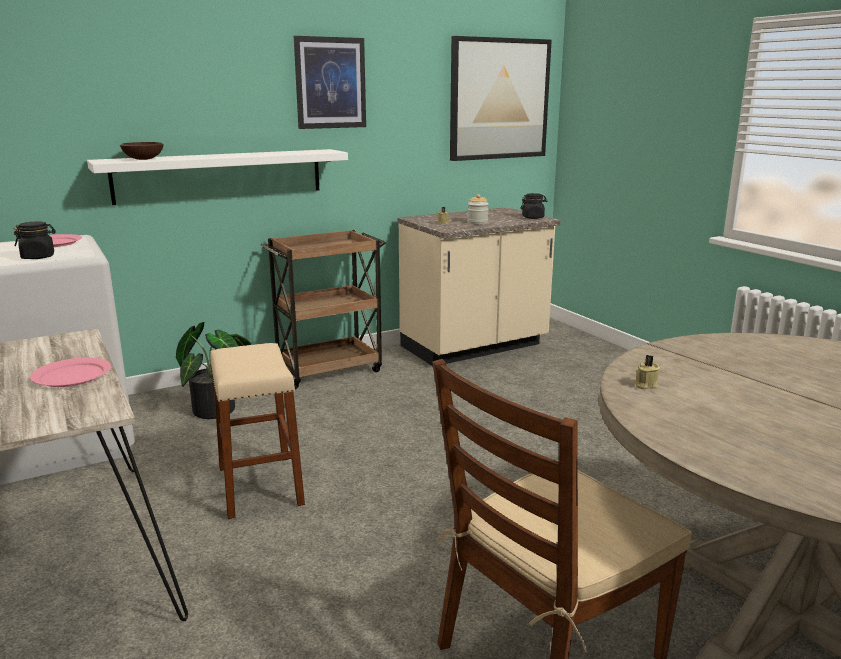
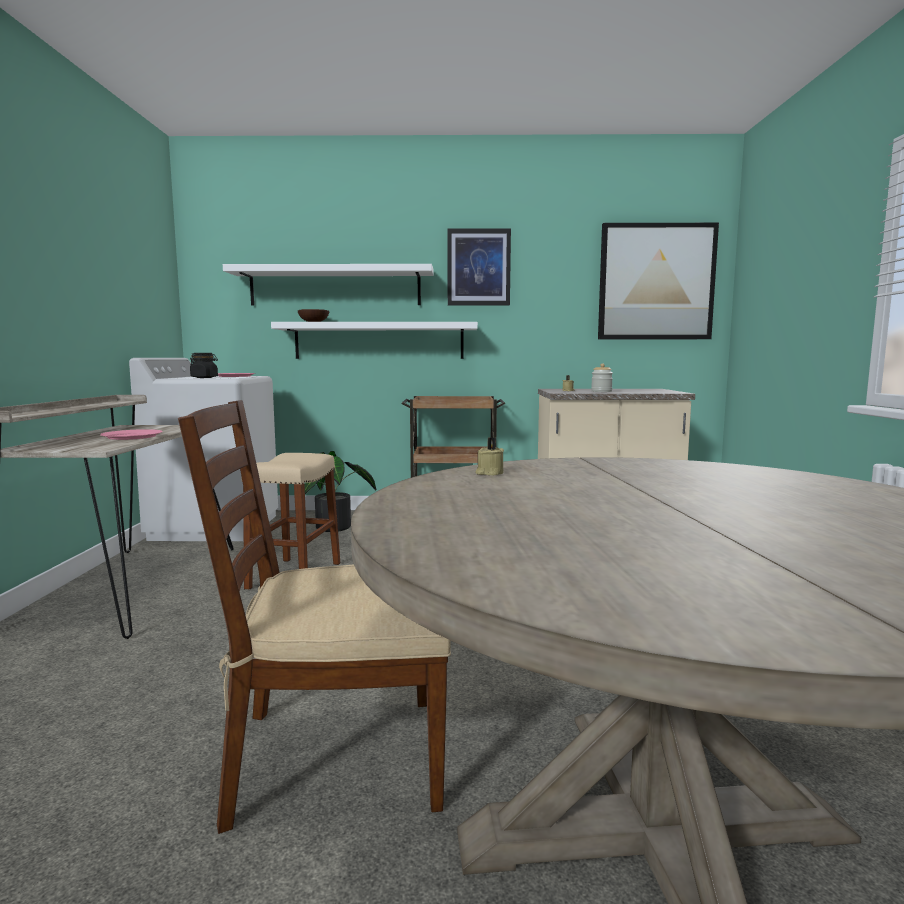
camera: 30 degrees right, 10 degrees down
black jar [521,193,547,219] -> none
none -> white shelf [223,264,434,305]

